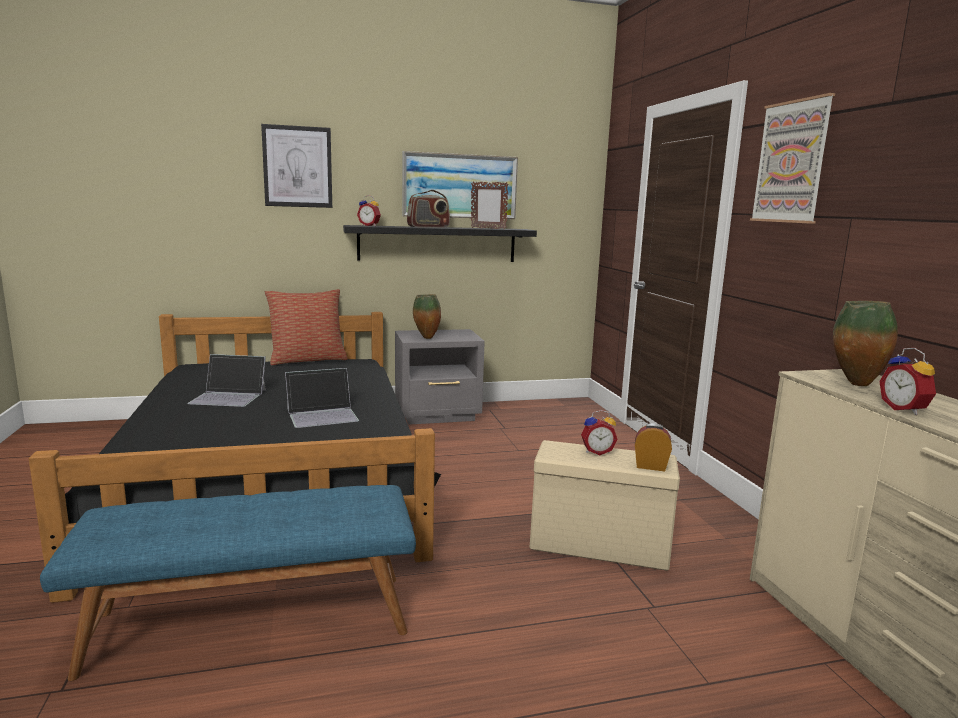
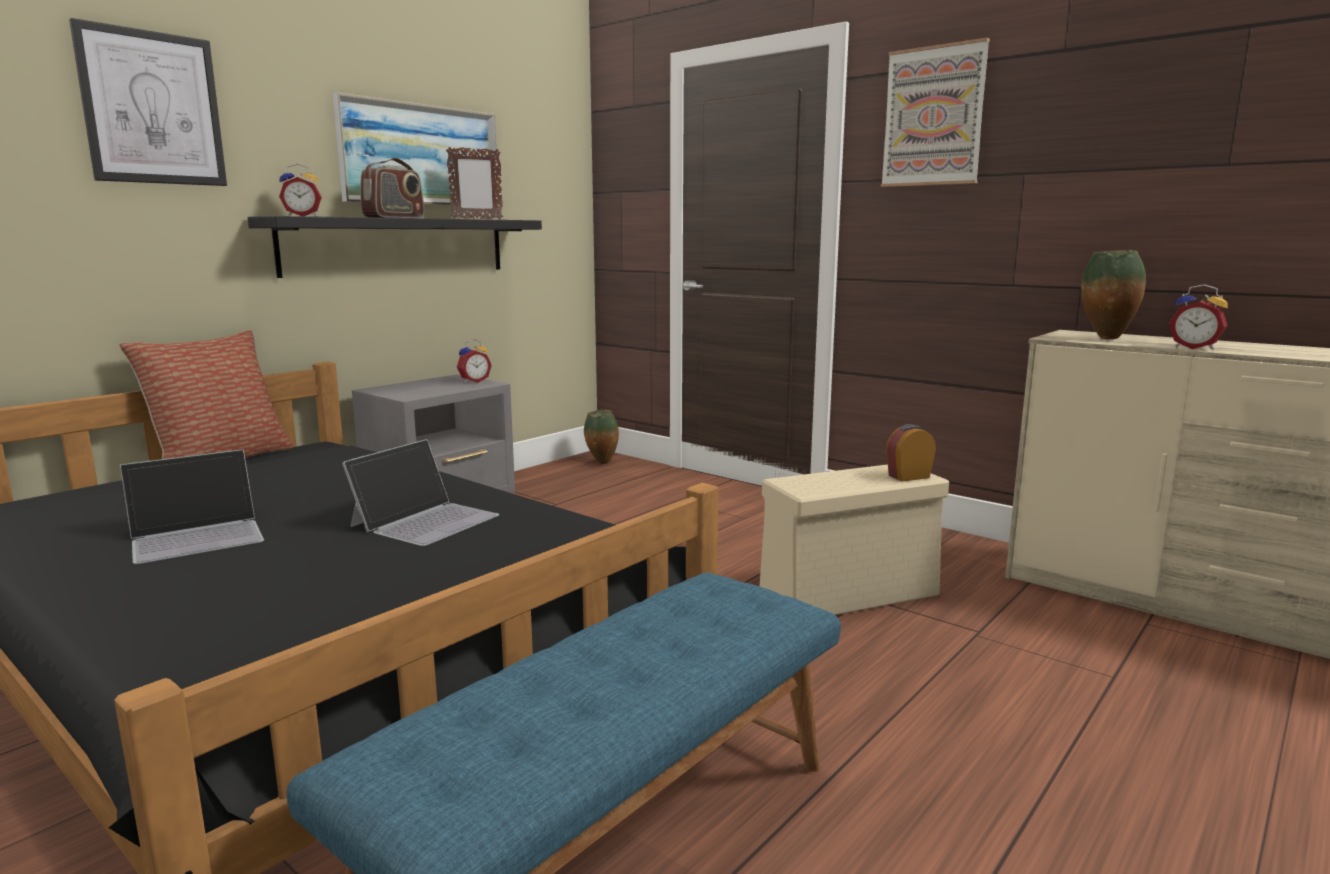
camera: 35 degrees left, 0 degrees up
vase [413,294,441,339] -> vase moved to [584,410,619,464]
alarm clock [581,410,618,455] -> alarm clock moved to [457,339,492,383]

